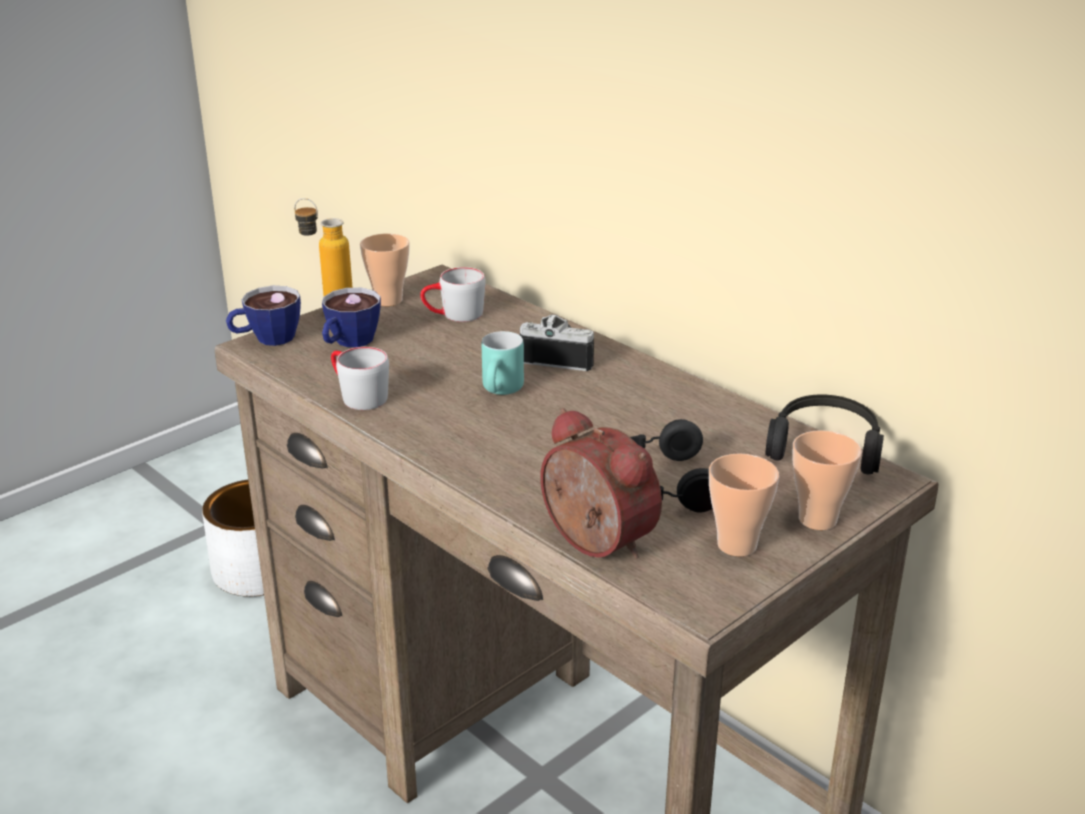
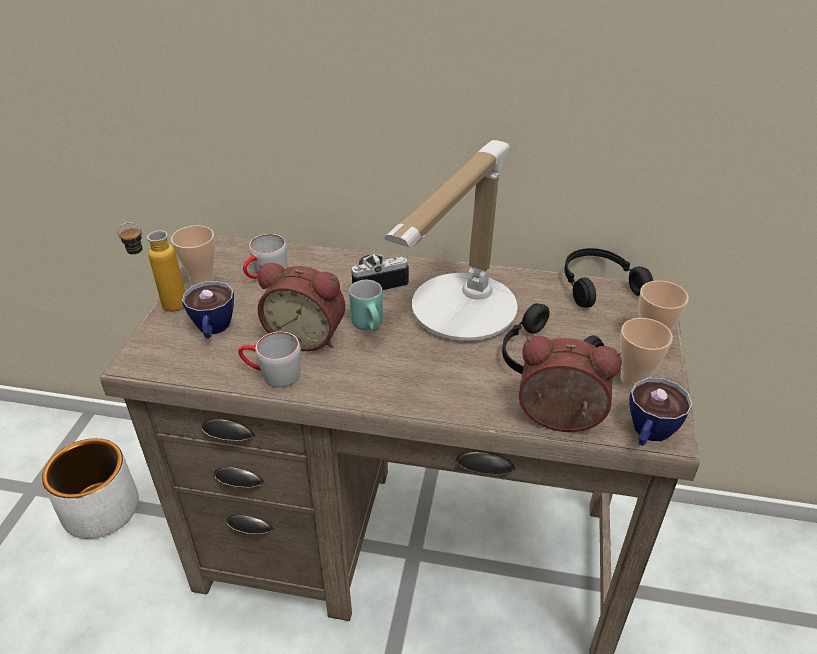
camera: 35 degrees left, 10 degrees up
cup [226,286,301,346] -> cup moved to [630,377,693,446]
none -> alarm clock [258,263,345,351]
none -> table lamp [384,140,518,341]

